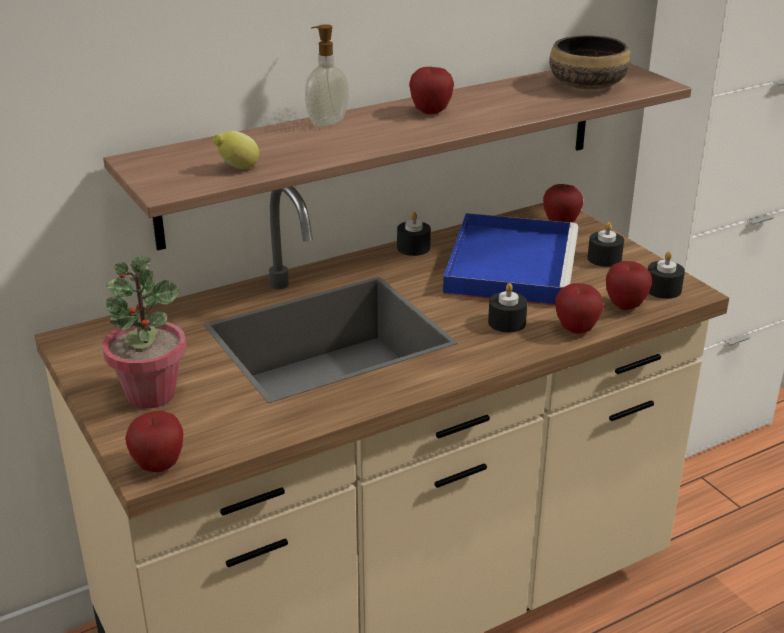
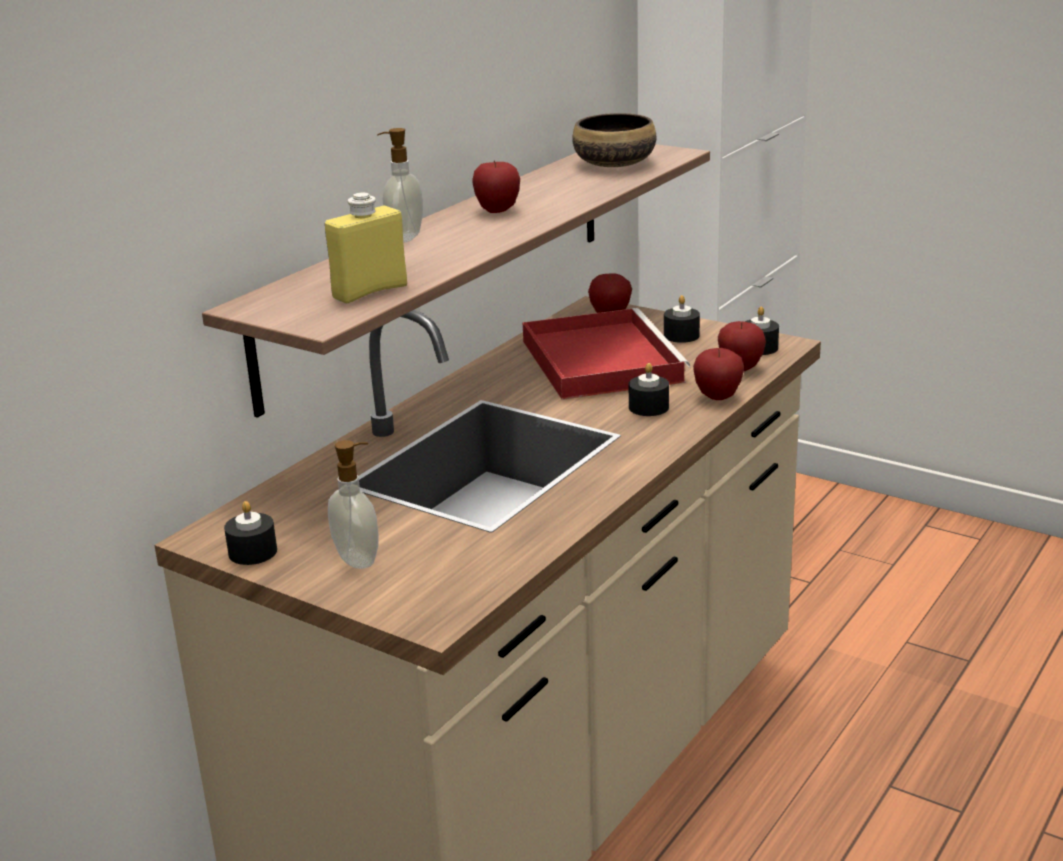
camera: 25 degrees left, 5 degrees down
potted plant [102,256,186,408] -> soap dispenser [328,440,379,569]
apple [125,411,183,472] -> none
lemon [213,131,259,169] -> yellow bottle [325,193,407,303]
black candle [397,212,431,256] -> black candle moved to [224,501,277,565]
blue tray [443,213,578,306] -> red tray [523,308,690,400]

